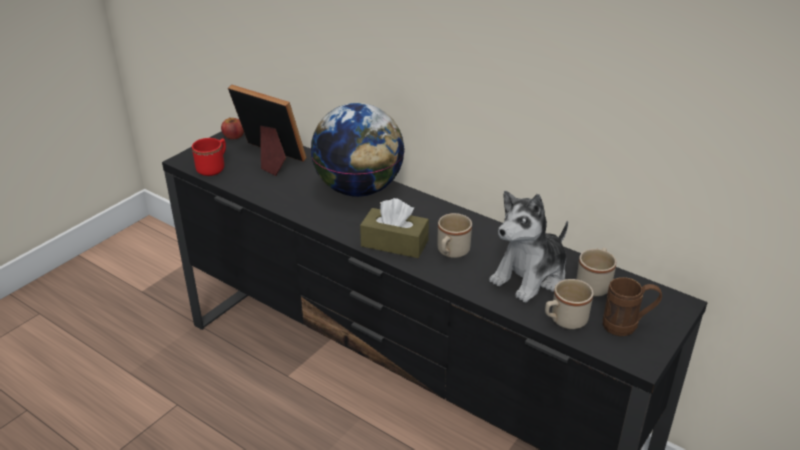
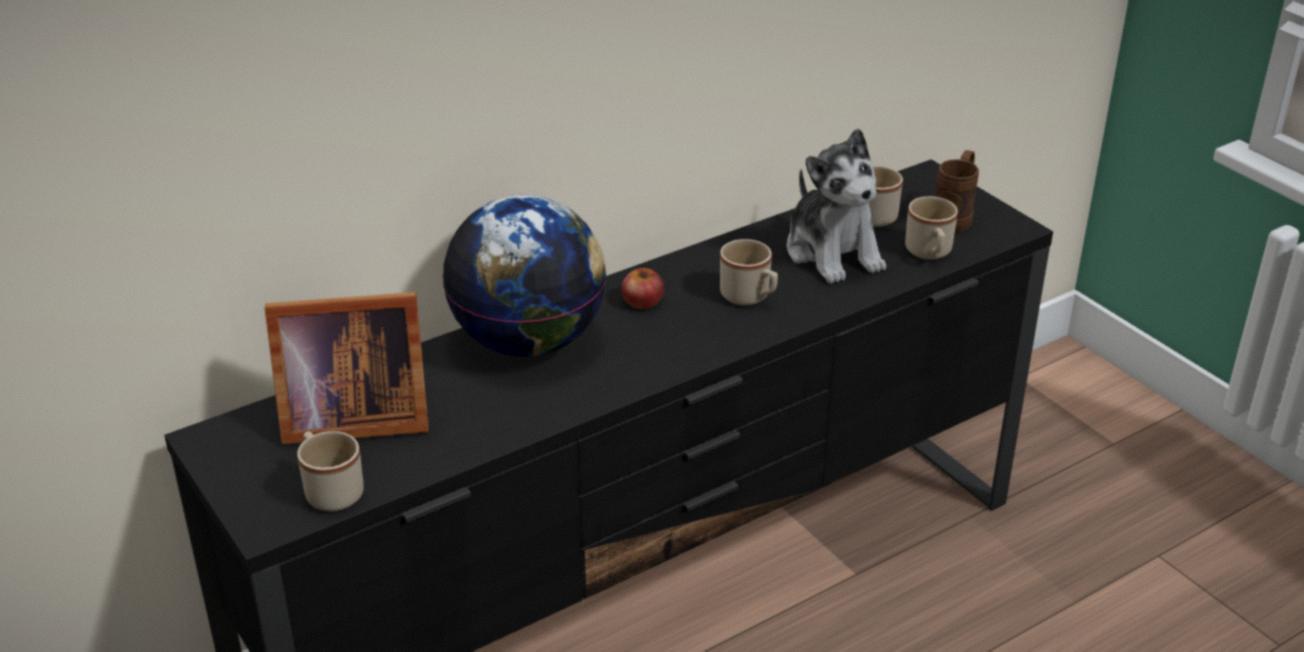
camera: 70 degrees left, 0 degrees up
red mug [192,138,226,176] -> beige mug [297,431,364,511]
apple [221,117,244,139] -> apple moved to [622,268,664,309]
picture frame [228,85,307,176] -> picture frame turned 150 degrees counterclockwise [264,292,429,444]
brown tissue box [360,198,429,258] -> none

